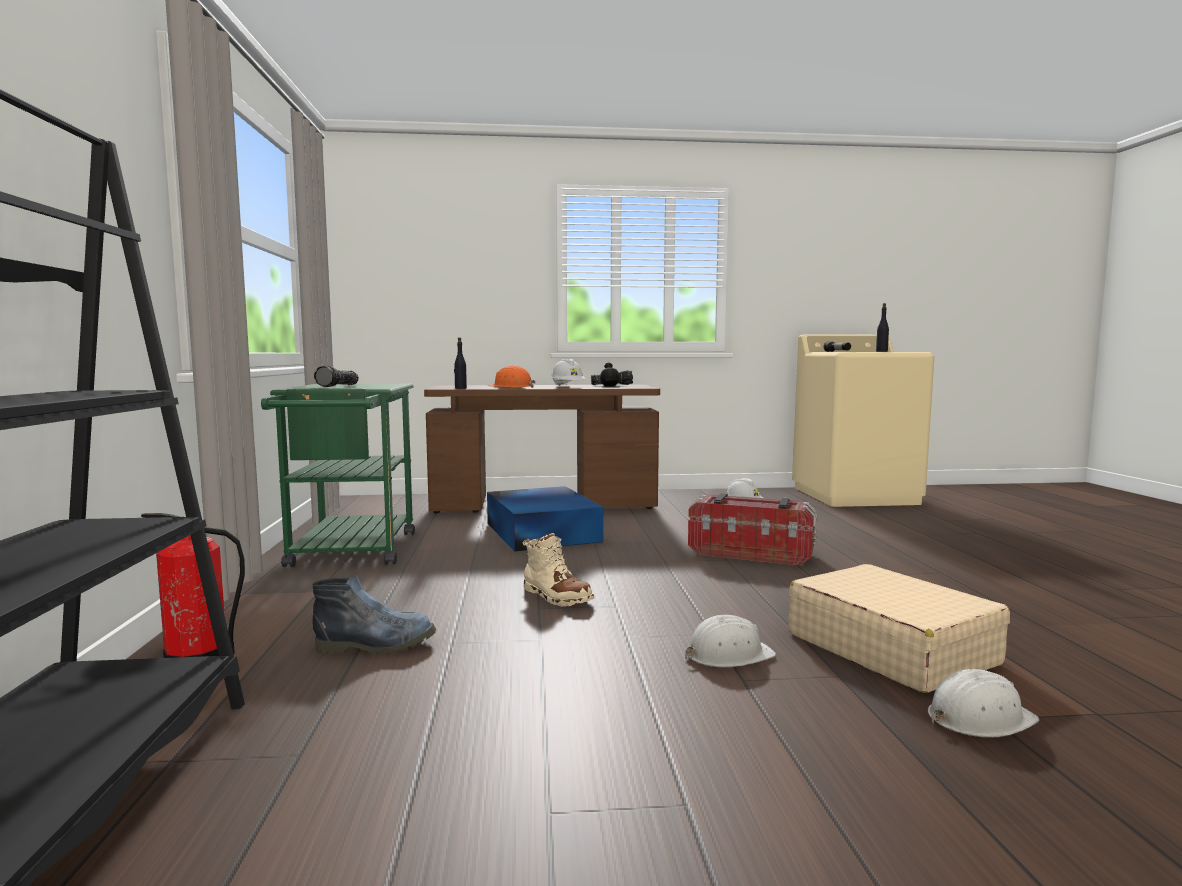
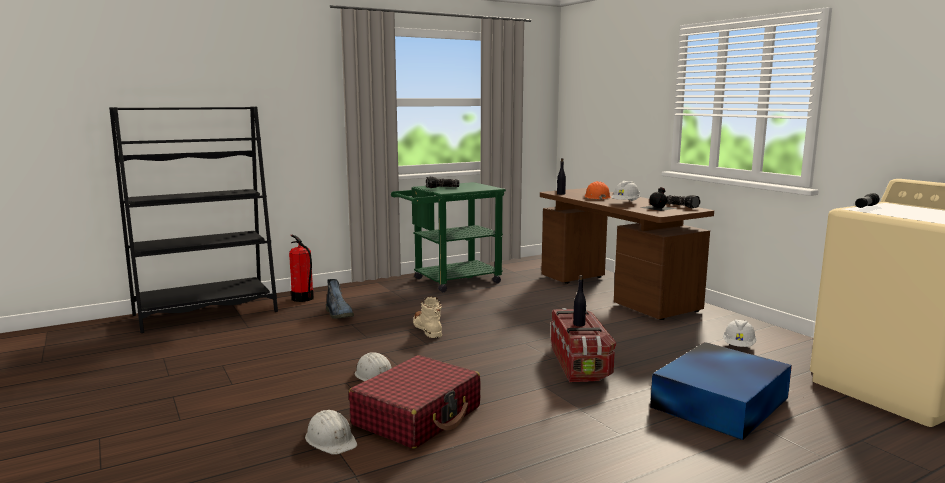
camera: 65 degrees right, 5 degrees up
blue storage box [487,486,603,552] -> blue storage box moved to [650,342,792,440]
beige boot [522,533,594,607] -> beige boot turned 135 degrees clockwise [413,297,442,338]
beige suitcase [789,564,1010,693] -> red suitcase [349,355,480,449]
black bottle [876,303,889,352] -> black bottle moved to [573,275,586,326]

